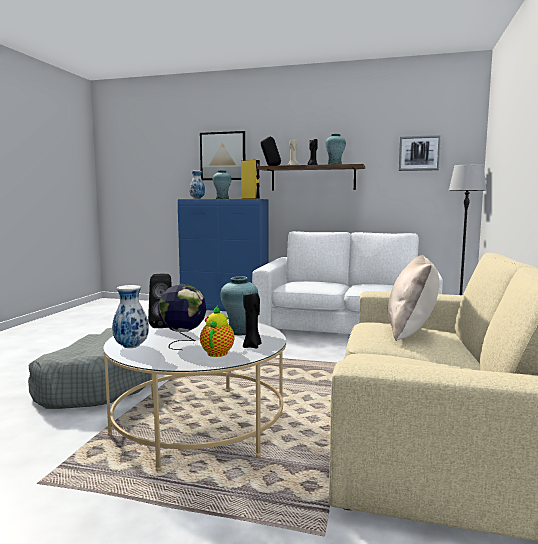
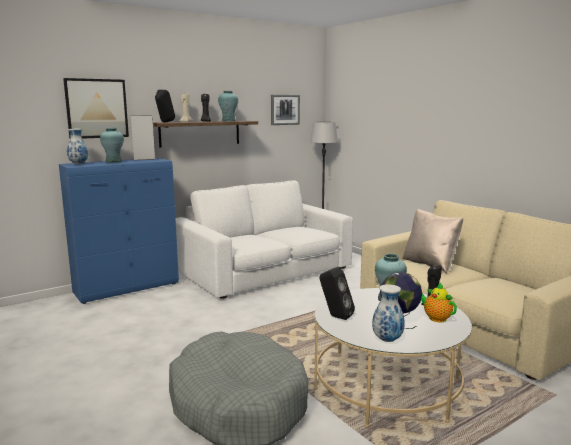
camera: 50 degrees left, 5 degrees up
yellow speaker [241,160,260,199] -> grey speaker [131,116,155,160]

